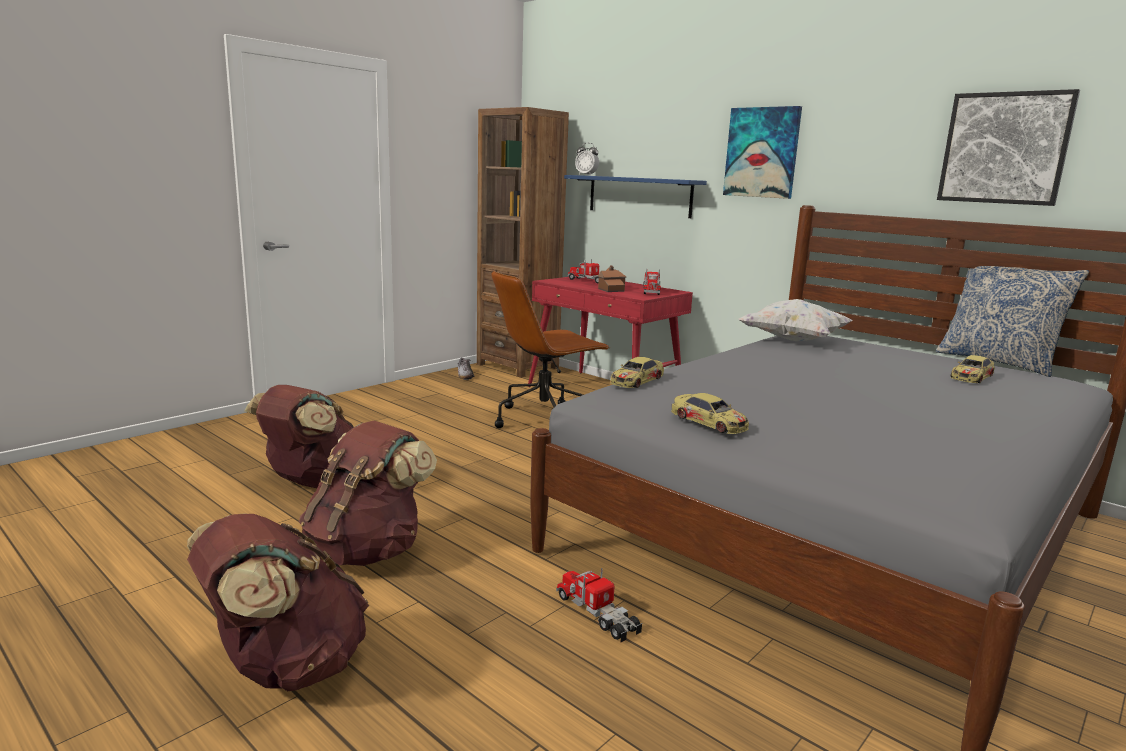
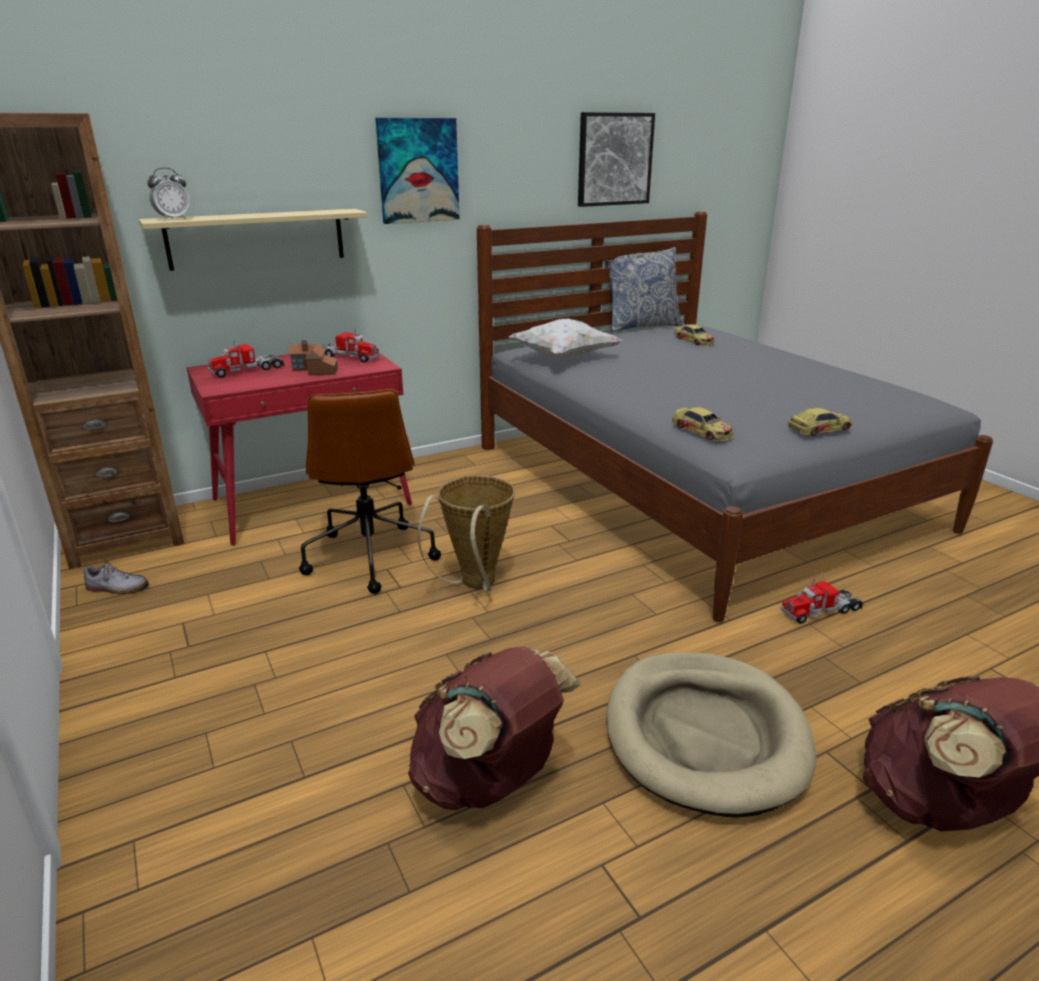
camera: 70 degrees left, 10 degrees up
brown backpack [299,421,437,566] -> beige dog bed [607,652,816,818]
blue shelf [564,175,707,218] -> beige shelf [139,209,368,271]
none -> basket [418,475,515,591]

